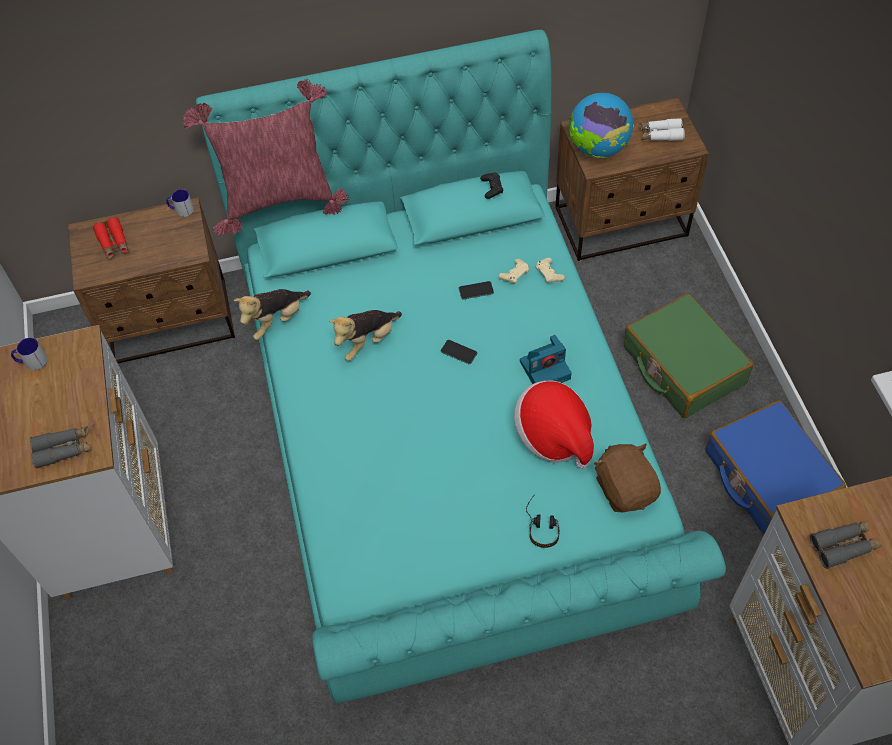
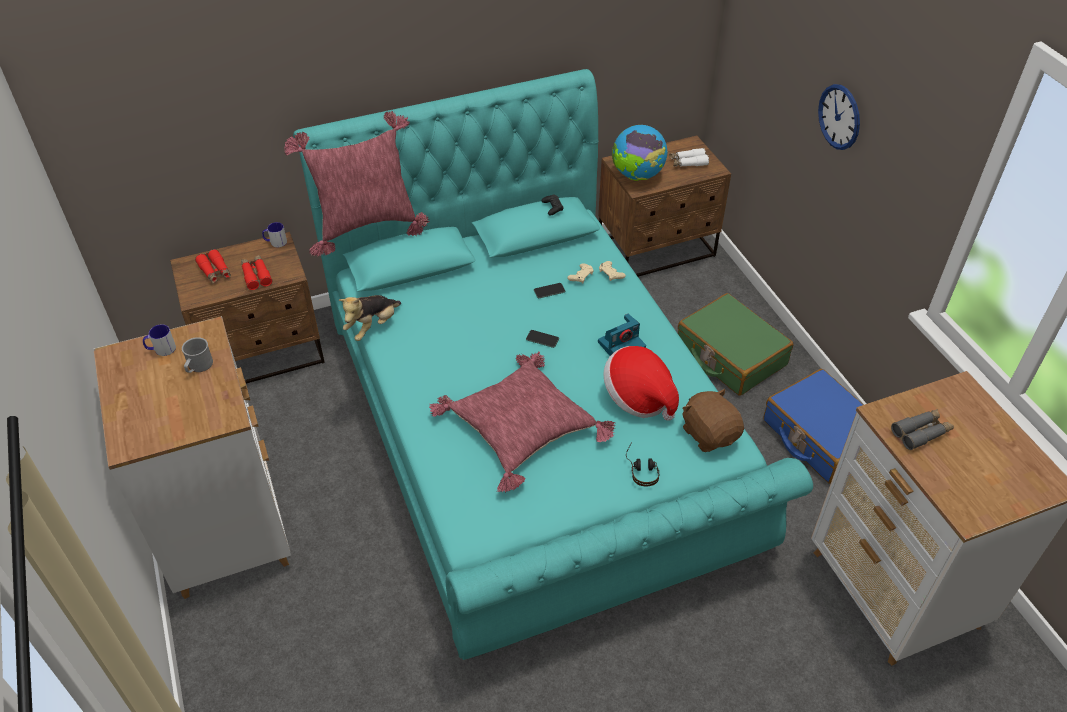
camera: 10 degrees left, 10 degrees down
grey binoculars [30,426,91,468] -> none
plush toy [329,310,402,361] -> none
none -> grey mug [182,337,213,373]
none -> red binoculars [241,255,272,290]
none -> red pillow [429,352,616,492]
none -> wall clock [818,84,860,150]

